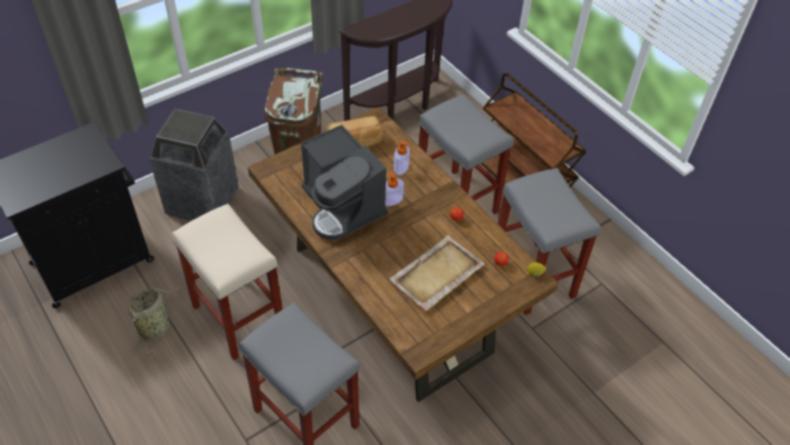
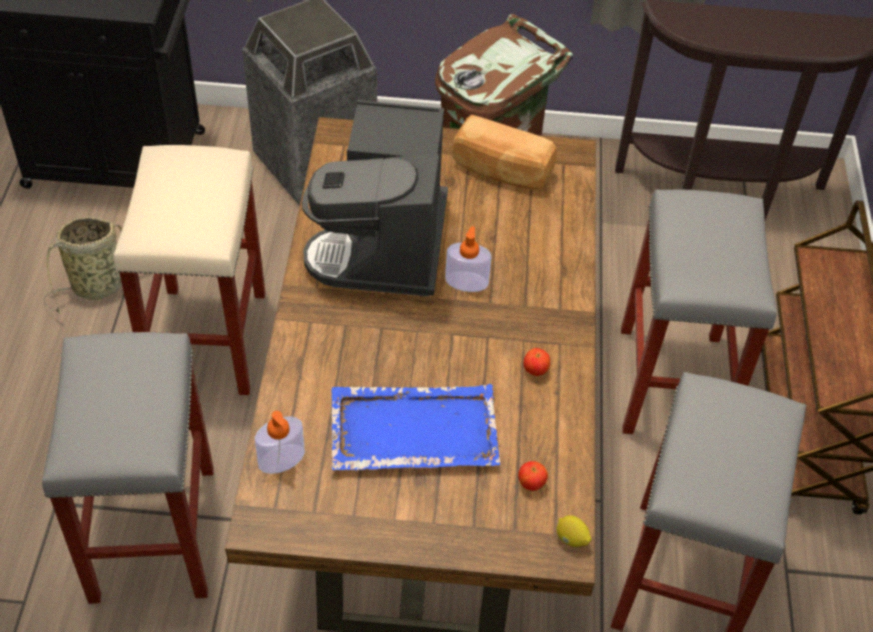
camera: 40 degrees right, 0 degrees up
beige tray [389,235,485,311] -> blue tray [331,384,500,470]
soap dispenser [394,141,410,175] -> soap dispenser moved to [254,411,305,474]

